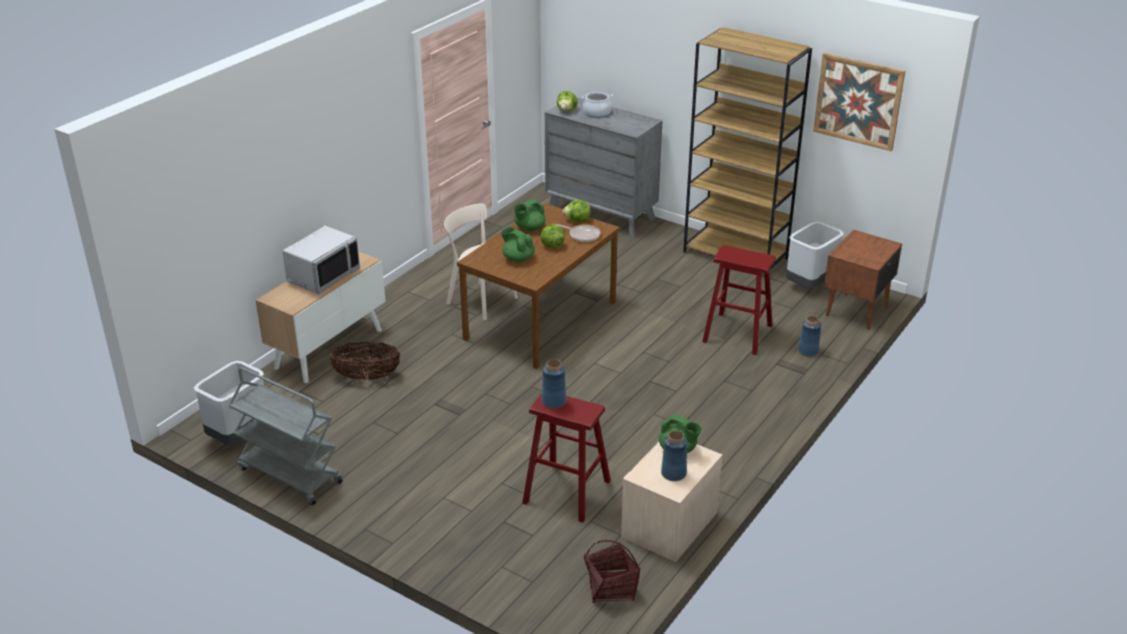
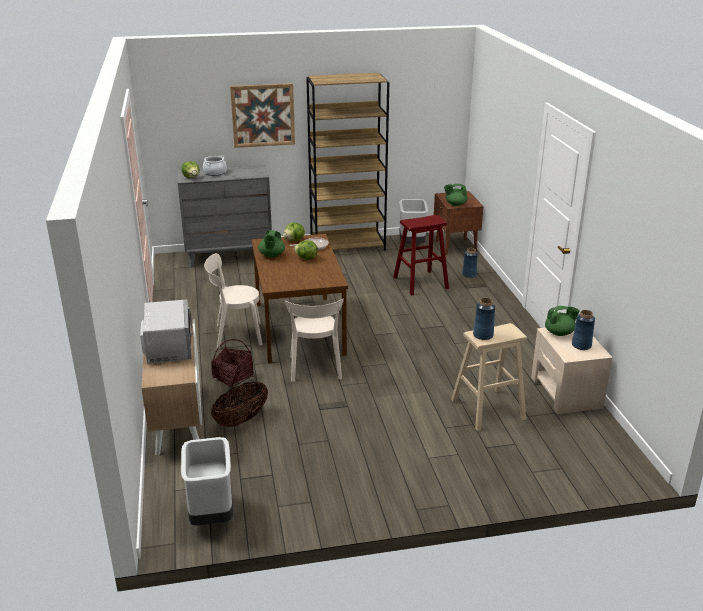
camera: 45 degrees left, 5 degrees down
grey cart [228,367,343,505] -> none
green teapot [501,227,535,262] -> green teapot moved to [444,184,467,206]
red stool [522,394,611,523] -> beige stool [451,323,527,431]
basket [584,540,641,603] -> basket moved to [211,339,254,388]
picture [813,53,905,151] -> picture moved to [230,83,295,148]
none -> beige chair [285,299,344,382]

